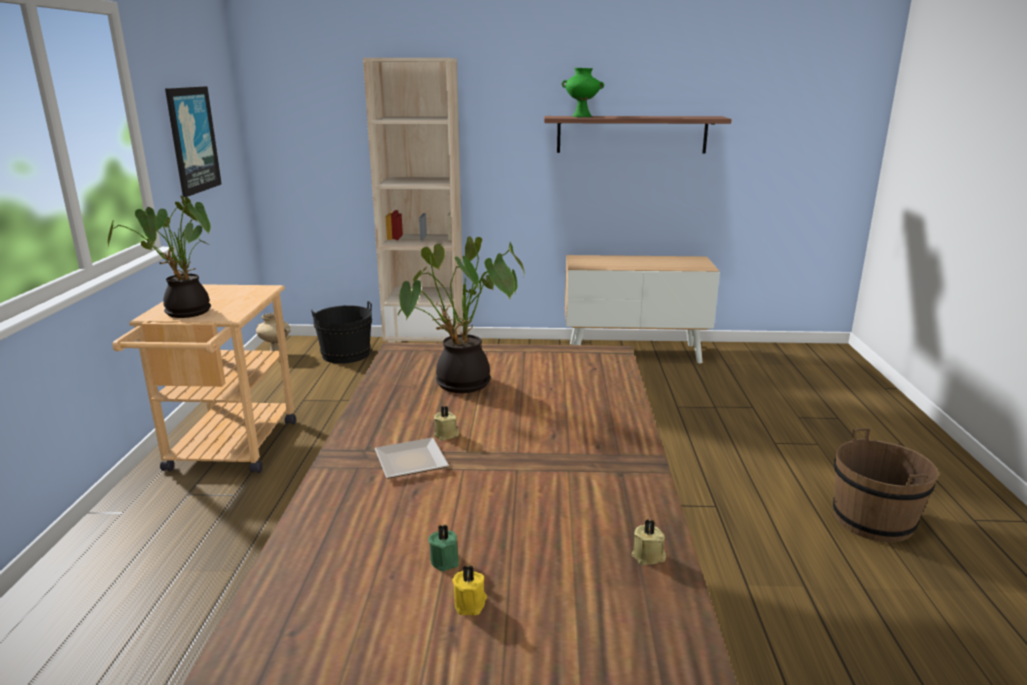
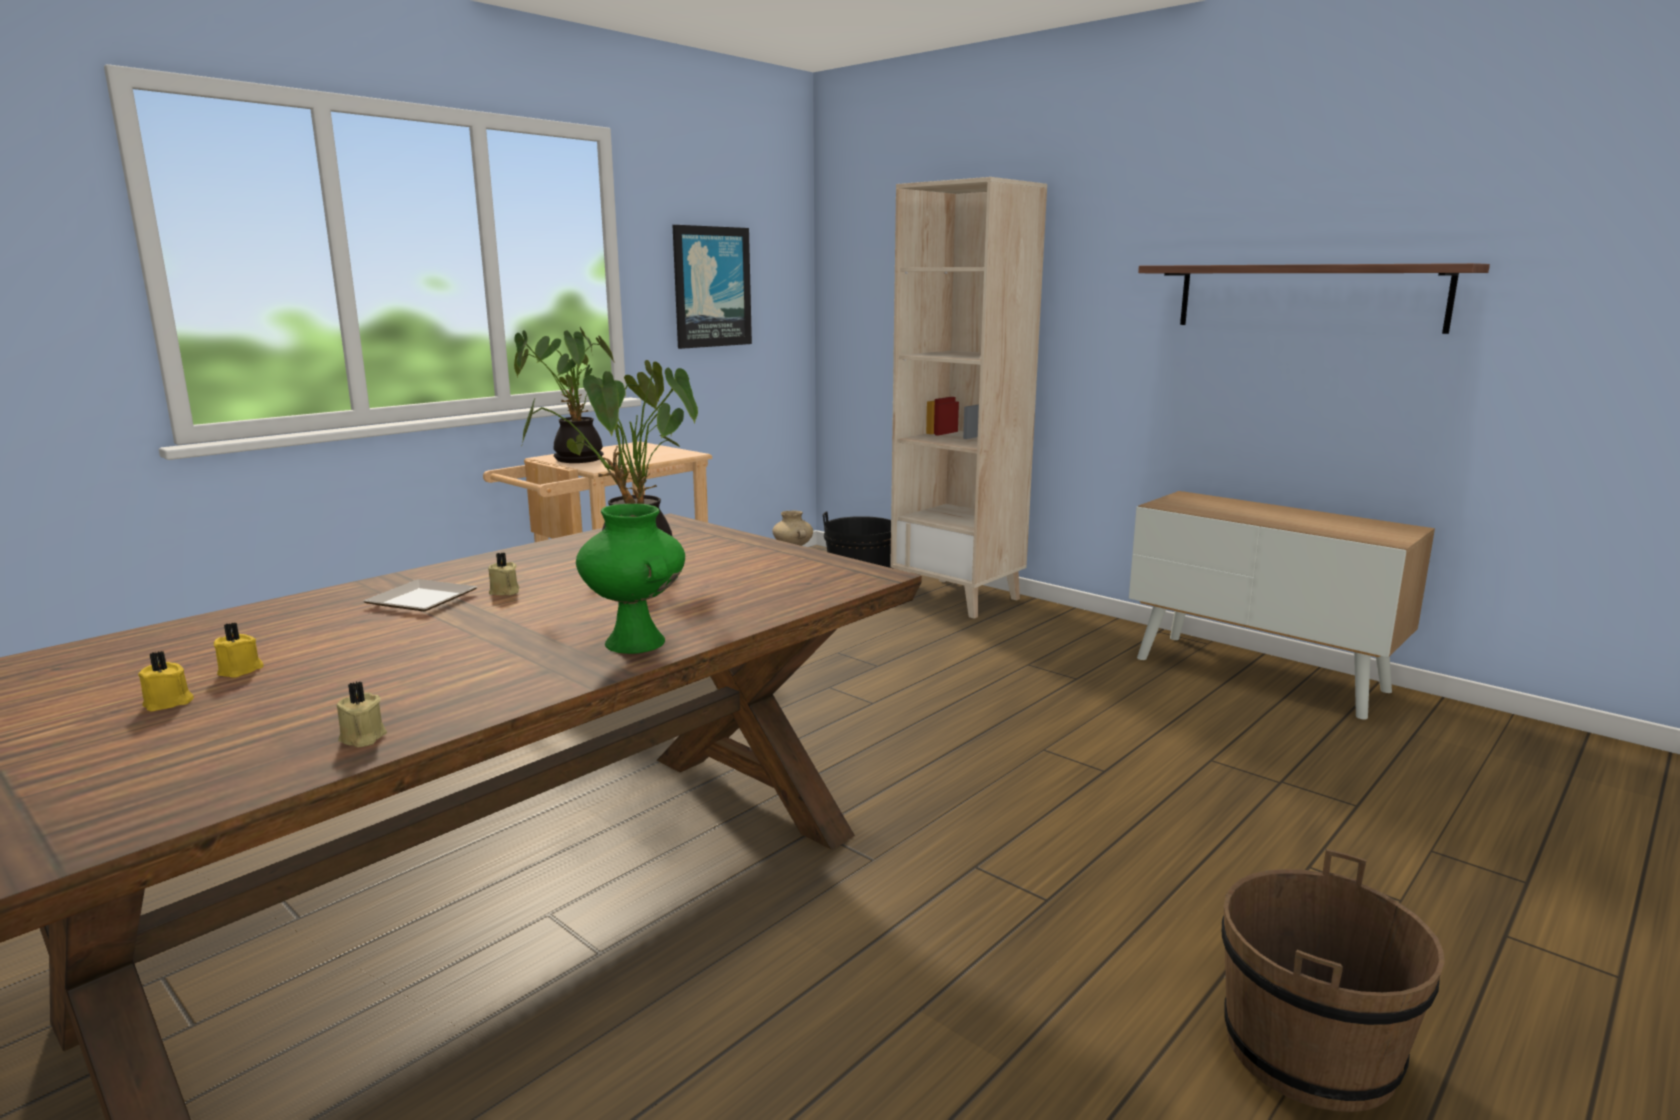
camera: 40 degrees right, 5 degrees down
green candle [428,525,459,571] -> yellow candle [214,622,264,678]
green vase [562,68,604,117] -> green vase moved to [576,504,685,654]

